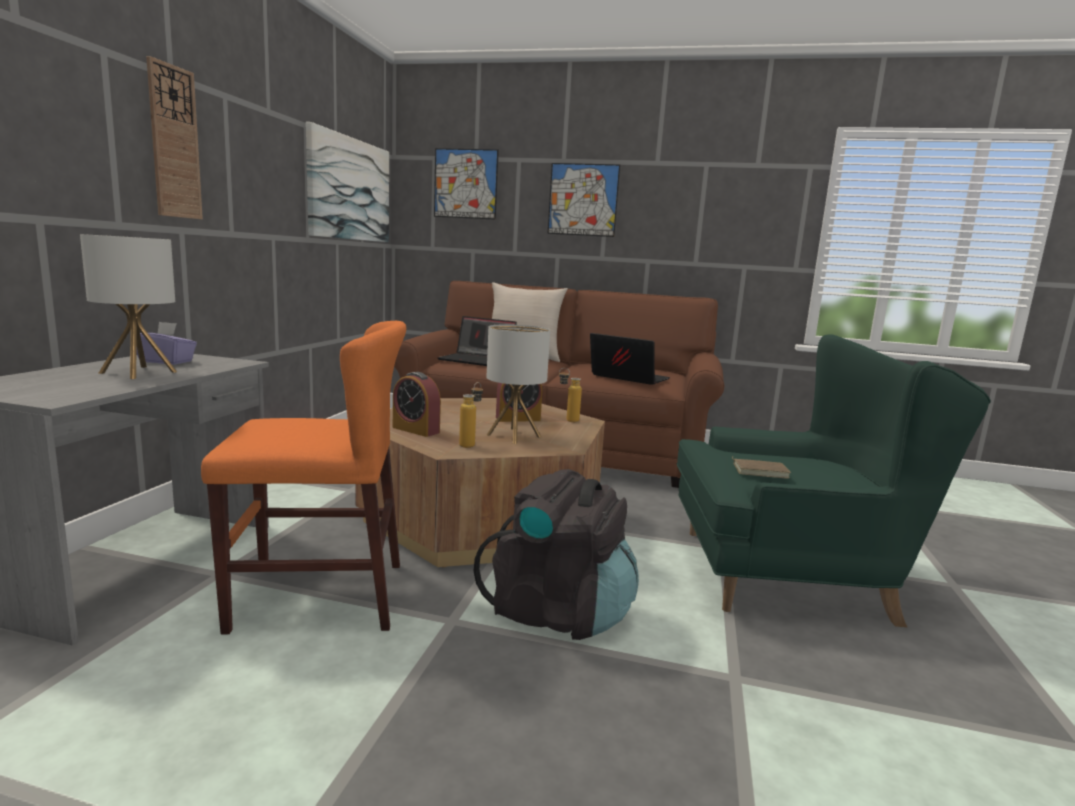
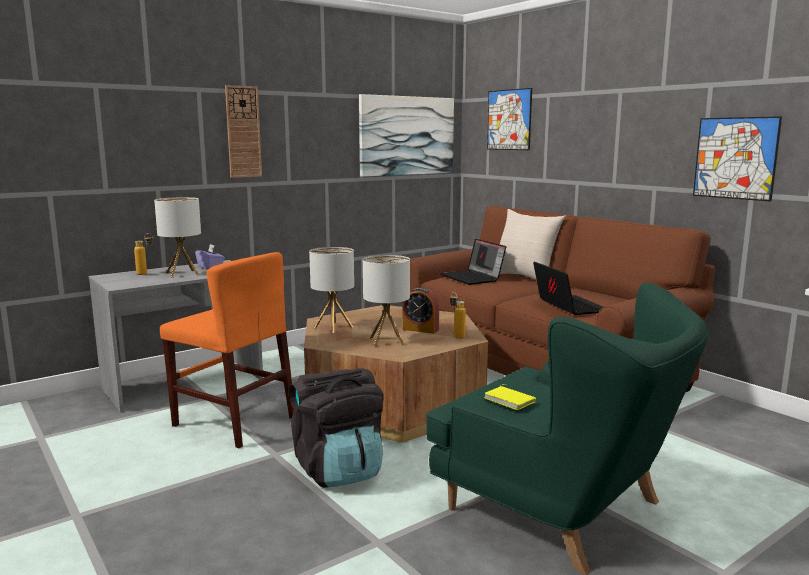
camera: 40 degrees right, 0 degrees up
alarm clock [393,372,441,437] -> table lamp [309,247,354,333]
bottle [459,382,483,448] -> bottle moved to [134,233,153,275]
picture [547,163,620,237] -> picture moved to [693,116,782,202]
brown book [732,456,791,479] -> yellow book [484,384,536,410]

